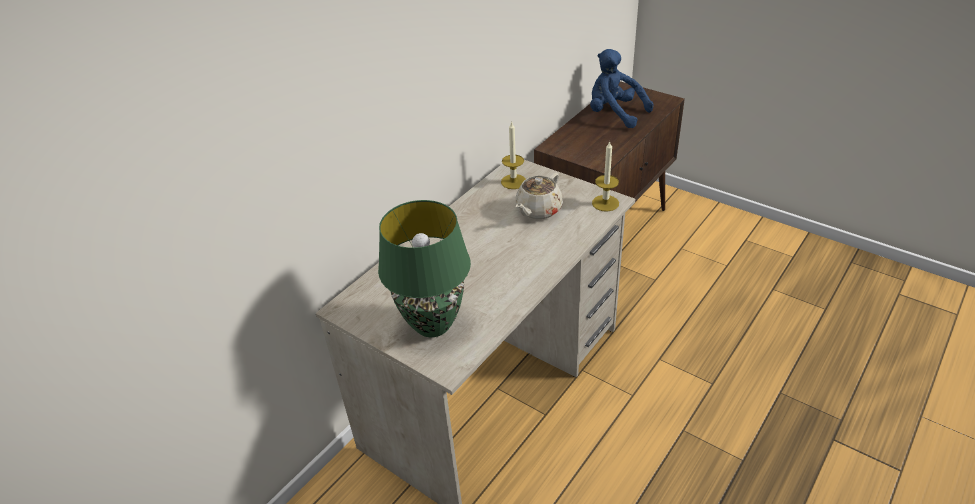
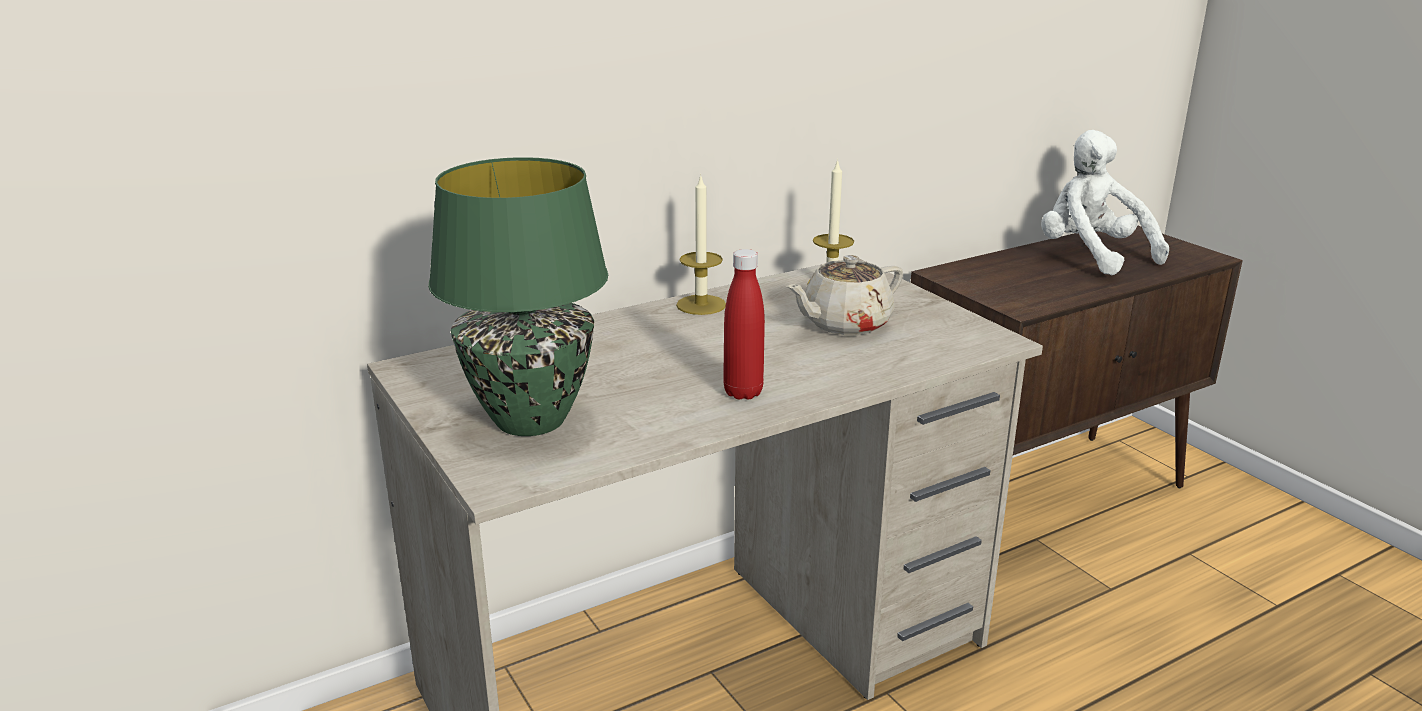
camera: 20 degrees right, 15 degrees down
blue plush toy [590,49,653,128] -> white plush toy [1041,130,1169,275]
candle [592,140,619,212] -> candle moved to [676,174,726,315]
none -> red bottle [723,249,765,400]

